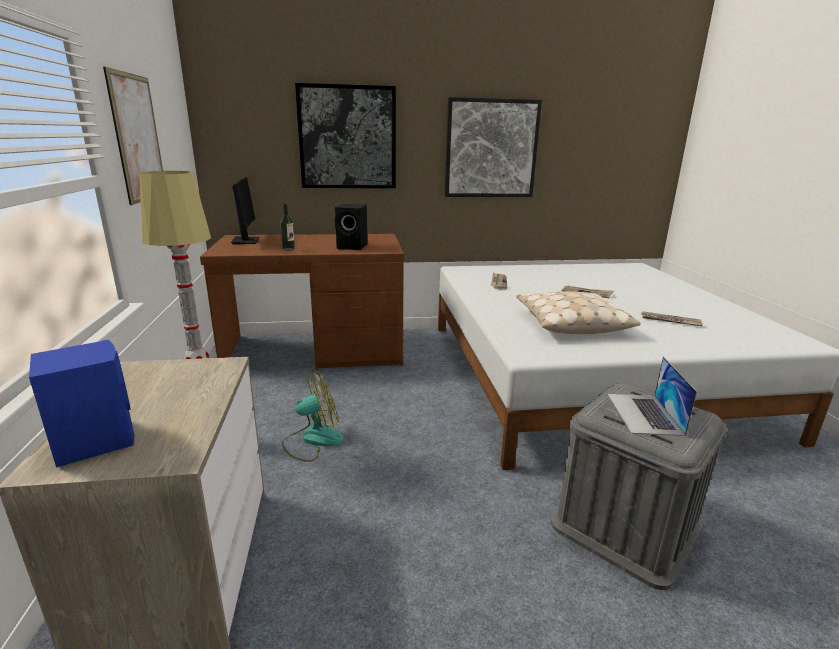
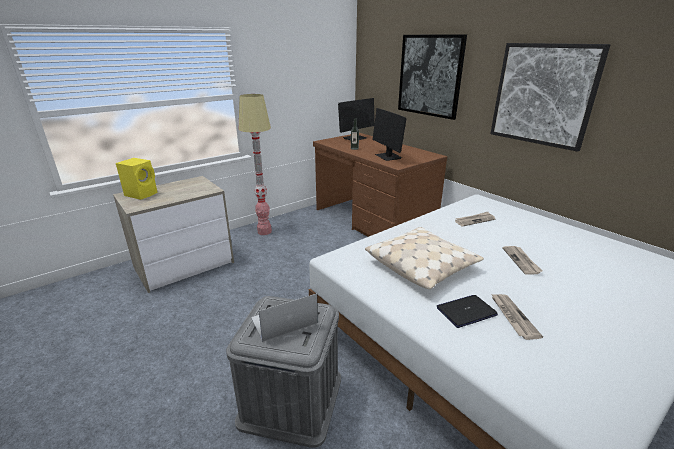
camera: 60 degrees right, 5 degrees up
blue speaker [29,340,134,467] -> yellow speaker [116,158,158,200]
picture [103,67,163,205] -> none
fan [282,372,344,462] -> none
black speaker [335,204,367,250] -> monitor [373,108,406,161]
none -> laptop [437,295,498,328]

